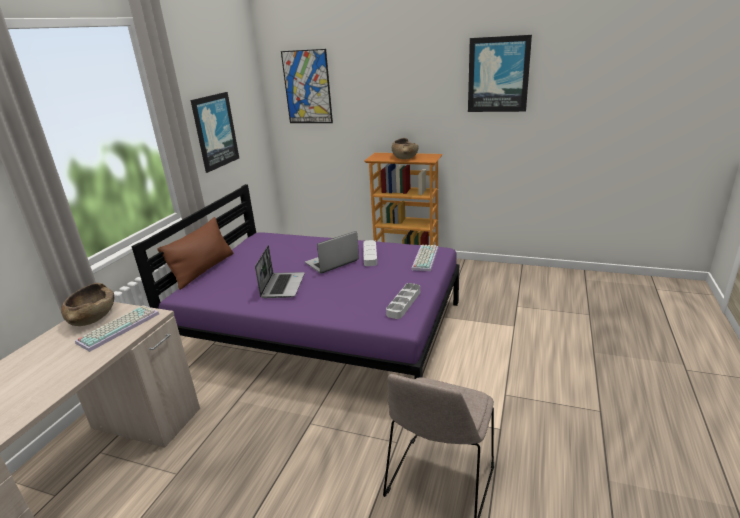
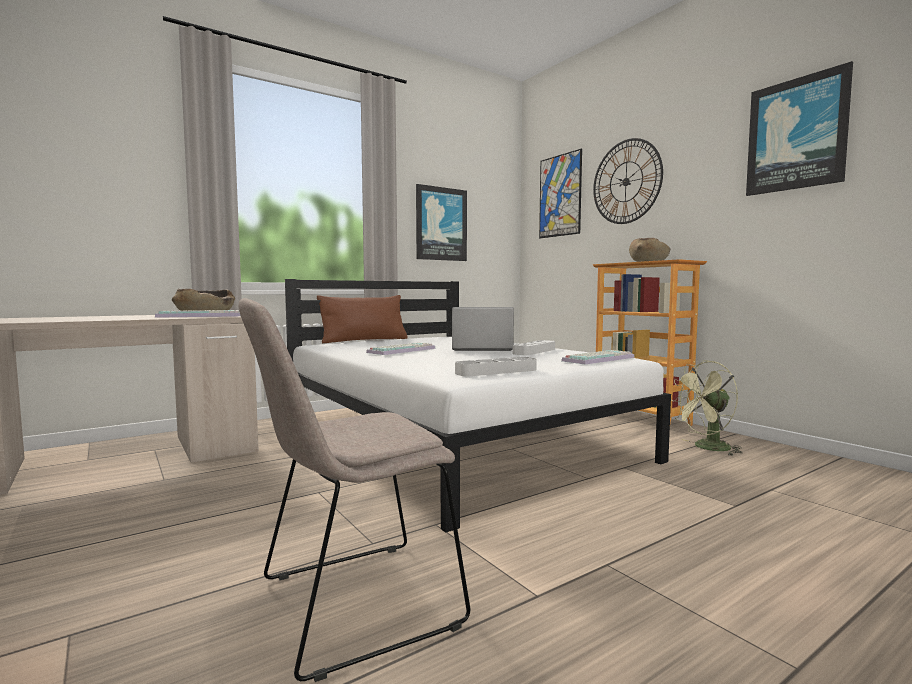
camera: 35 degrees right, 20 degrees down
purple bed [132,184,459,379] -> white bed [285,279,671,533]
laptop [255,245,305,298] -> keyboard [366,342,436,355]
none -> wall clock [593,138,663,224]
none -> green fan [671,360,742,456]

